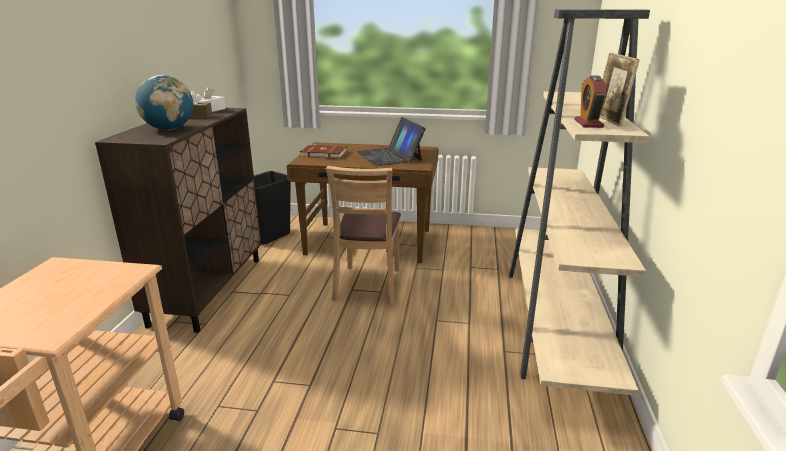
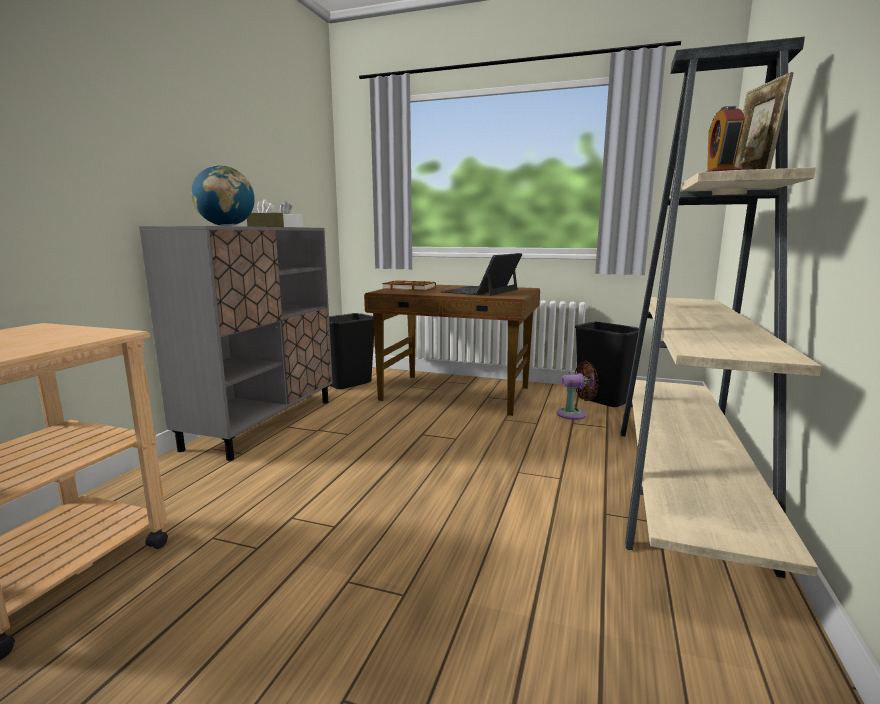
camera: 10 degrees right, 10 degrees down
brown cabinet [95,108,261,333] -> grey cabinet [139,226,333,461]
brown chair [326,166,401,305] -> none
laptop [357,117,426,166] -> laptop turned 45 degrees clockwise [440,253,522,296]
none -> brown fan [556,361,599,420]
none -> black trash can [575,322,639,407]

